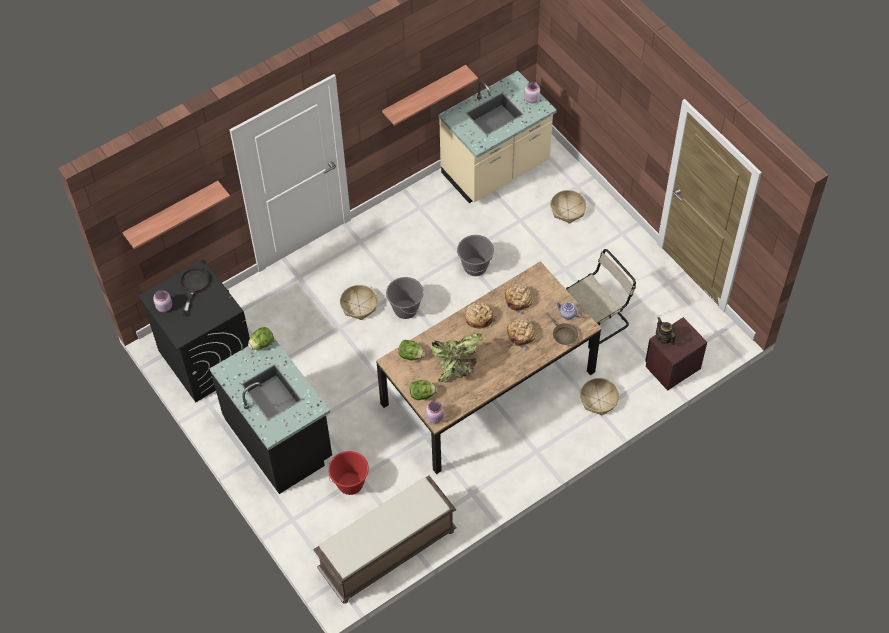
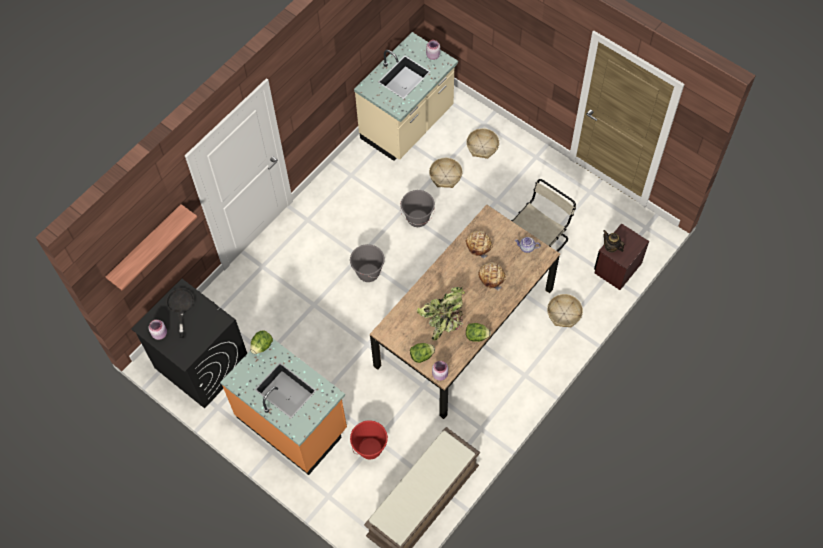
camera: 15 degrees left, 5 degrees up
black counter [210,338,332,494] -> orange counter [220,339,347,475]
basket [340,285,377,320] -> basket moved to [429,158,462,188]
shelf [382,65,478,126] -> none
lettuce [398,340,425,360] -> lettuce moved to [466,323,491,342]
bread [465,302,498,329] -> none
brown frying pan [546,313,578,345] -> none

